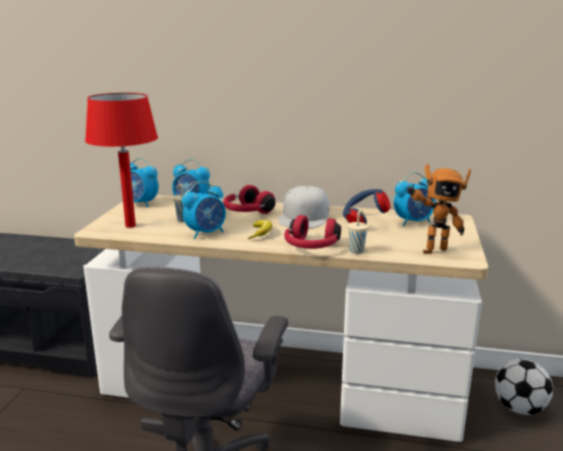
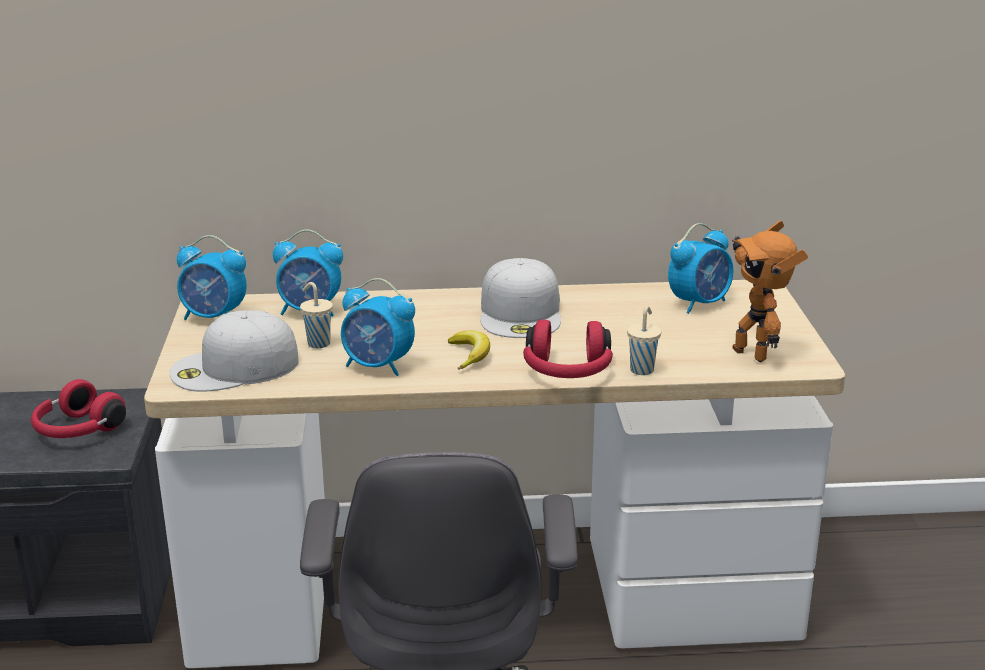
camera: 15 degrees left, 5 degrees up
red table lamp [85,93,158,228] -> white cap [170,310,299,392]
alarm clock [182,181,226,239] -> alarm clock turned 75 degrees clockwise [341,278,415,376]
red headphones [223,185,275,214] -> red headphones moved to [31,379,126,438]
blue headphones [343,189,390,224] -> none
toy robot [406,164,471,254] -> toy robot turned 90 degrees clockwise [732,220,808,362]
football [495,359,553,415] -> none

